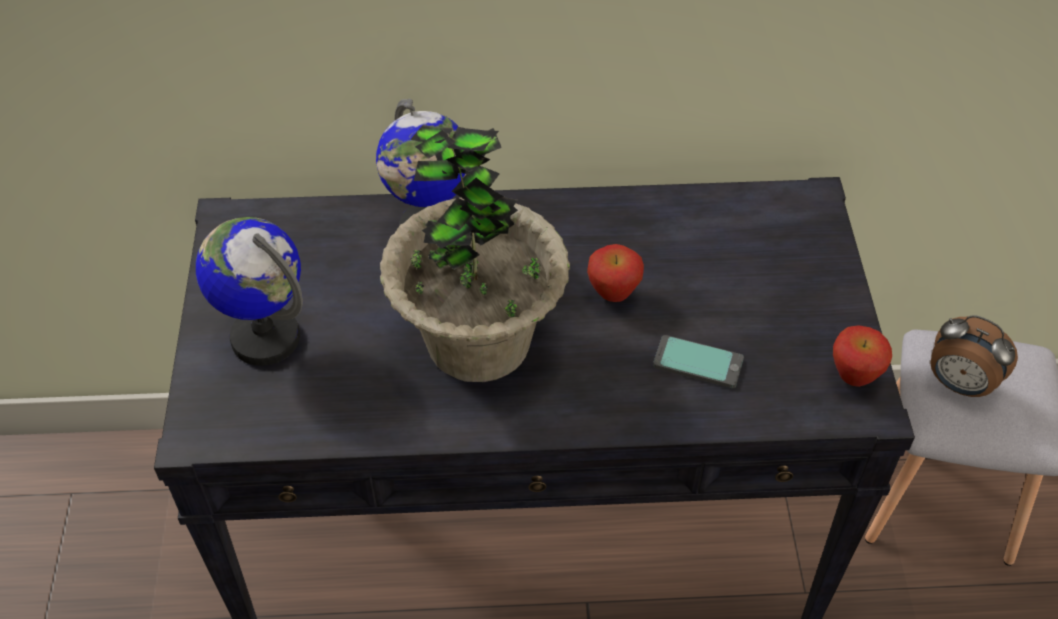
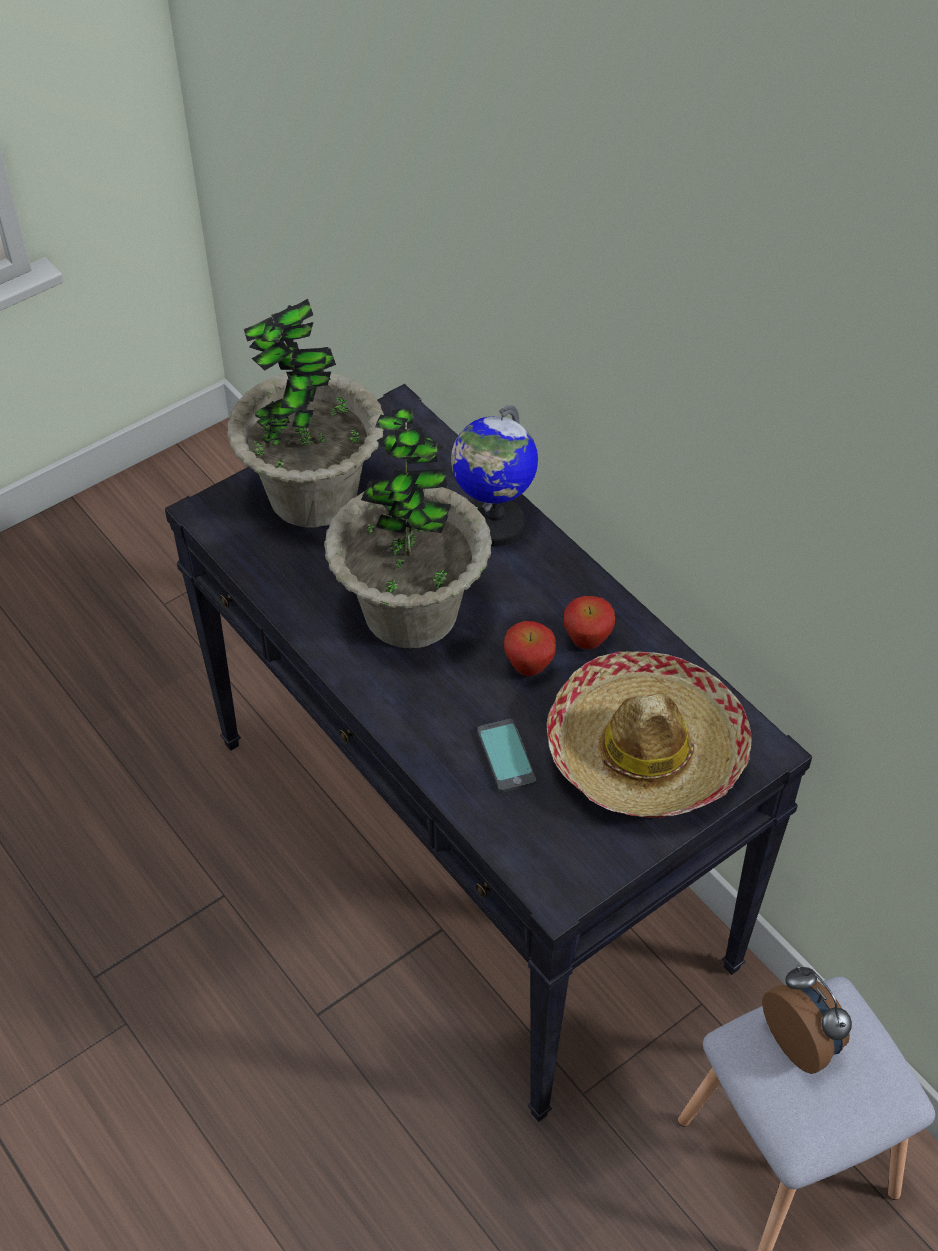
camera: 55 degrees right, 0 degrees up
globe [196,217,303,366] -> potted plant [227,299,384,528]
apple [833,325,892,387] -> apple moved to [564,596,615,649]
alarm clock [930,315,1018,397] -> alarm clock turned 150 degrees clockwise [762,966,852,1074]
none -> hat [547,651,752,818]

